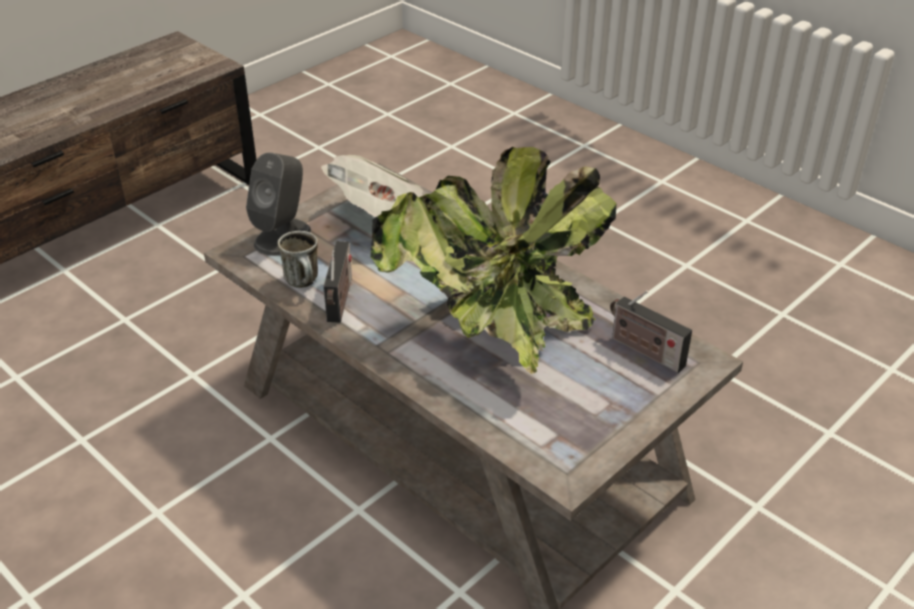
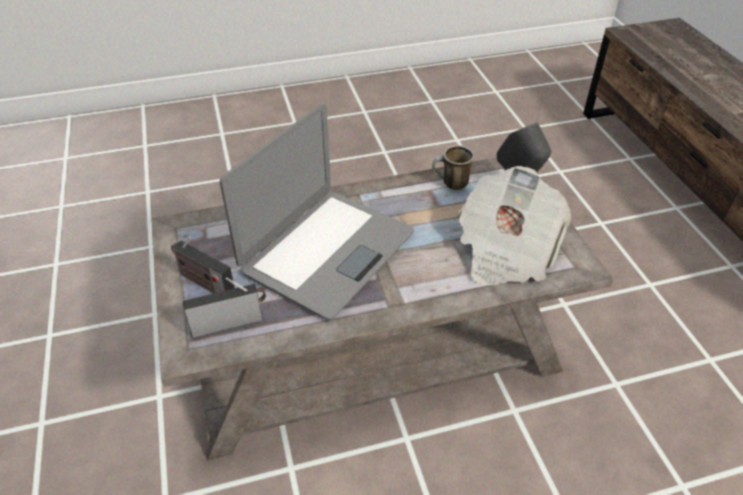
camera: 120 degrees right, 5 degrees up
radio [323,241,352,323] -> radio moved to [171,236,235,294]
potted plant [370,147,617,374] -> laptop [220,104,414,320]

